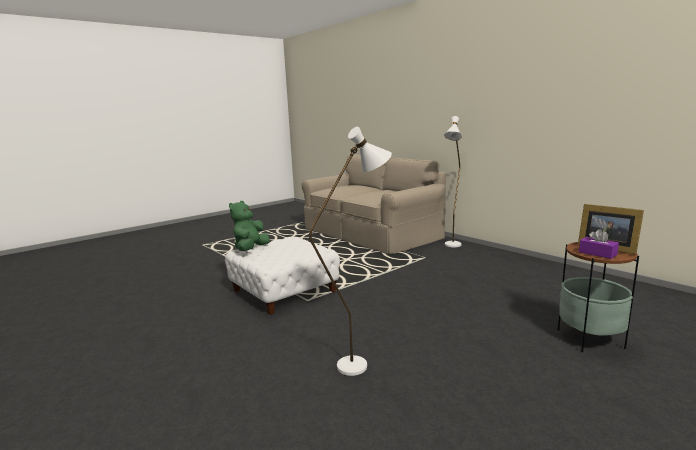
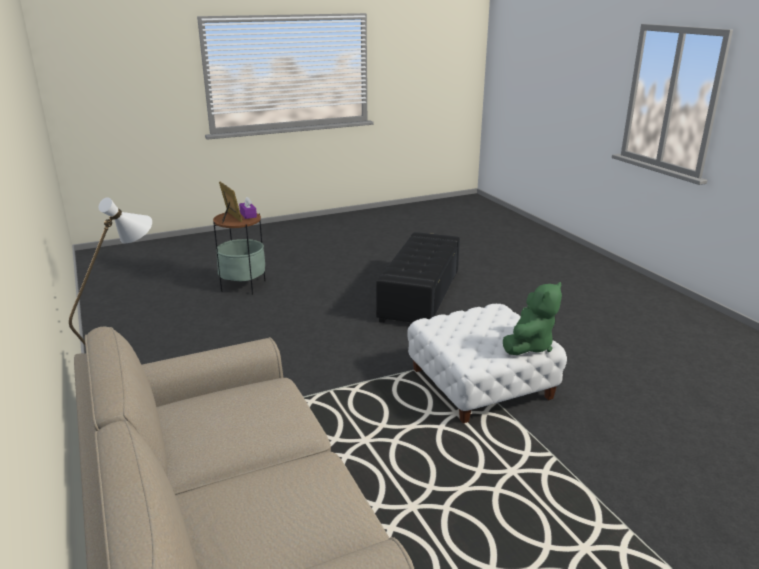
camera: 165 degrees left, 10 degrees up
white floor lamp [309,127,392,376] -> black ottoman [376,232,460,323]

